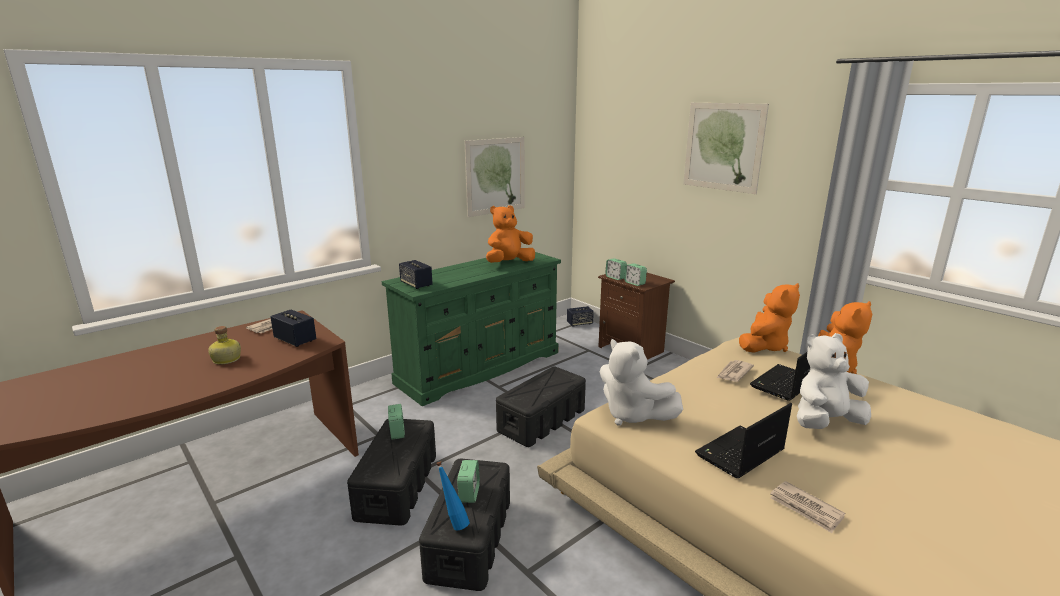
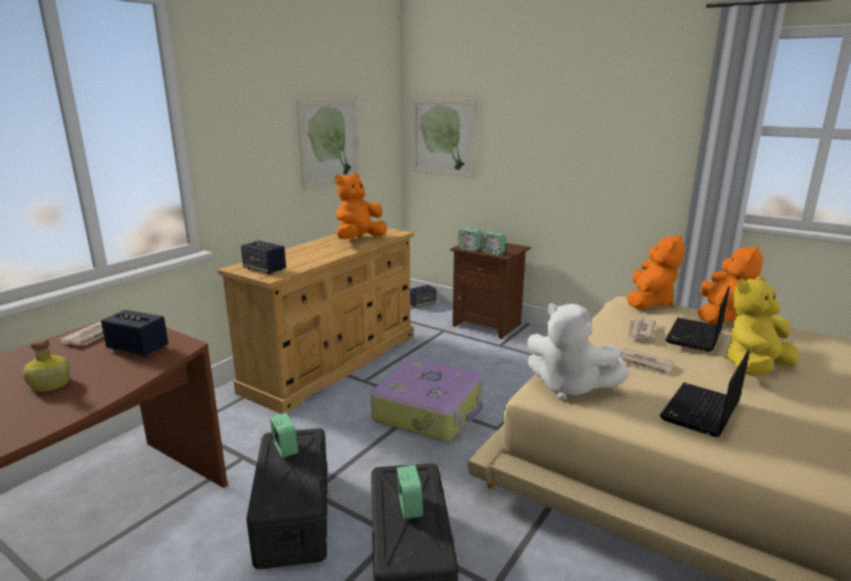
camera: 15 degrees left, 0 degrees up
green dresser [382,252,561,406] -> beige dresser [218,228,414,414]
blue bottle [436,461,470,530] -> none
black storage box [496,367,586,447] -> suitcase [371,358,484,441]
picture [683,103,769,194] -> picture moved to [412,98,477,178]
newspaper [770,481,845,533] -> newspaper moved to [620,348,674,376]
white plush toy [797,333,871,429] -> yellow plush toy [725,276,798,376]

